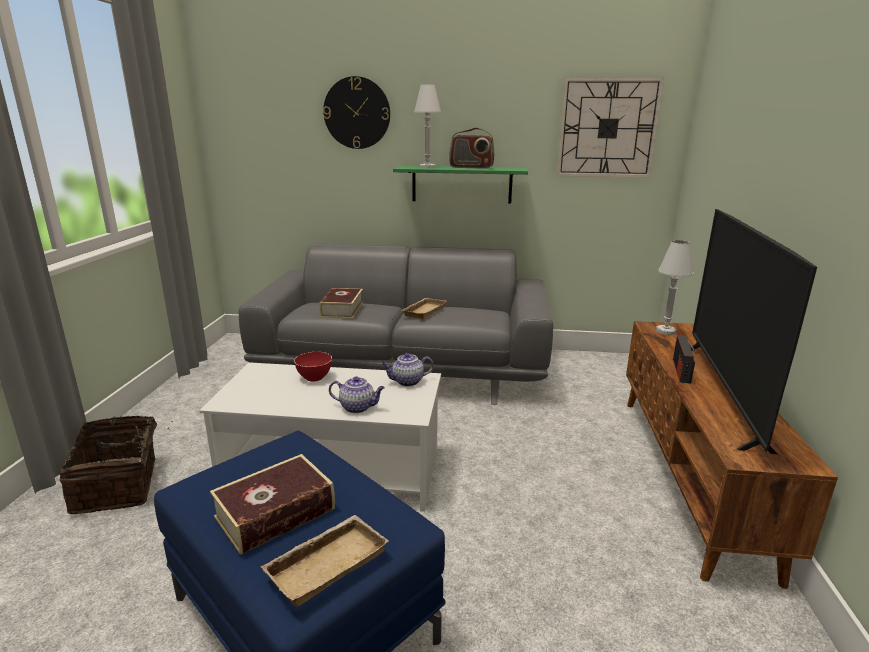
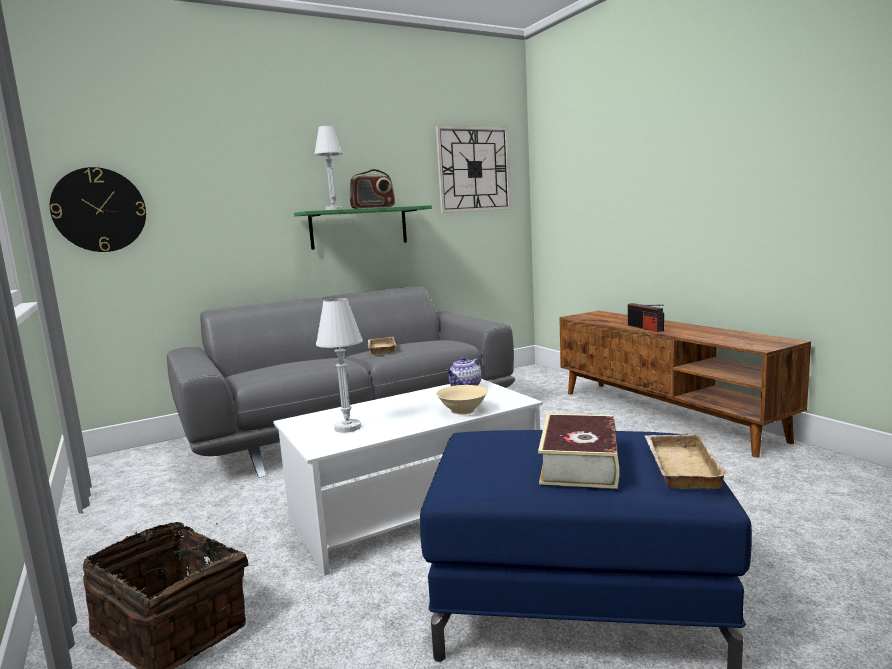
camera: 35 degrees left, 10 degrees down
red bowl [294,352,332,382] -> none
book [319,288,363,319] -> none
wall clock [323,76,390,149] -> wall clock moved to [50,167,146,252]
teapot [329,377,385,413] -> beige bowl [436,385,488,415]
white table lamp [656,240,694,335] -> white table lamp moved to [316,298,363,433]
television [690,209,817,454] -> none

